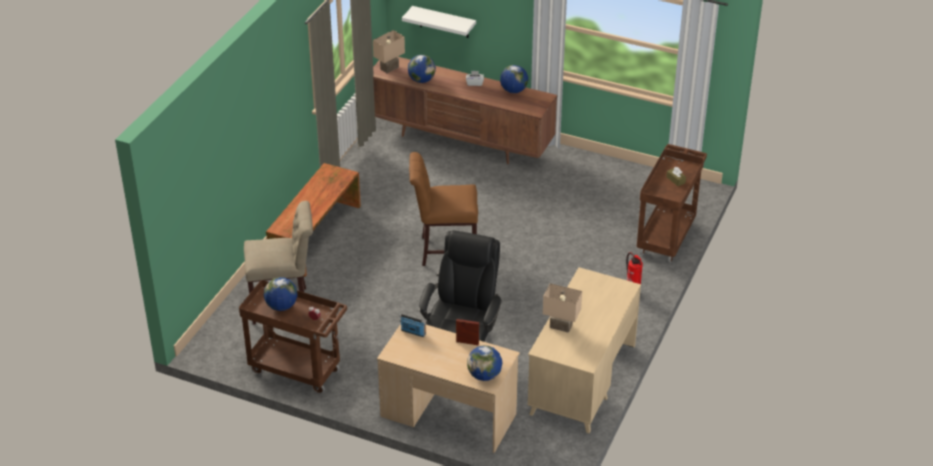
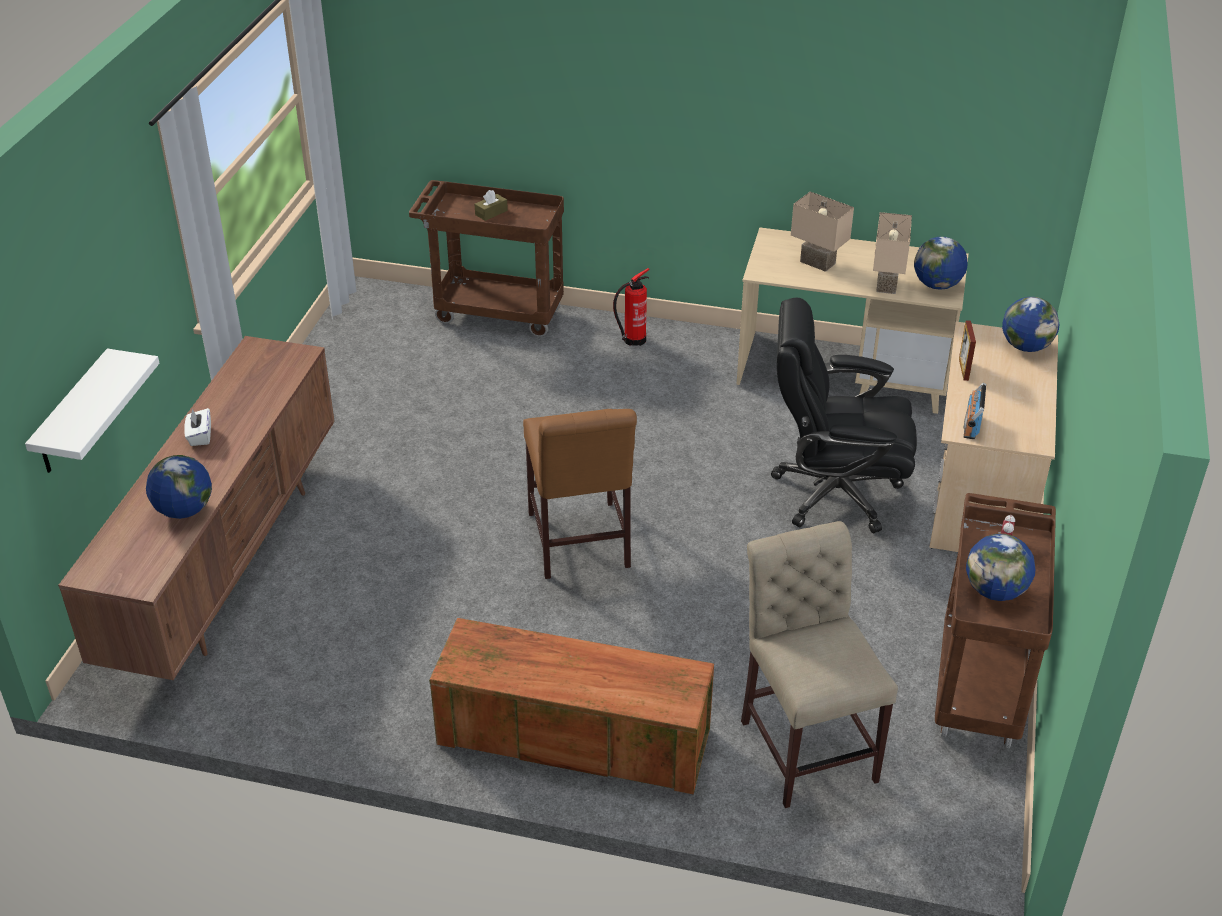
camera: 100 degrees left, 0 degrees up
beige table lamp [373,30,405,73] -> beige table lamp moved to [791,192,854,272]
globe [500,65,528,93] -> globe moved to [914,237,967,290]

